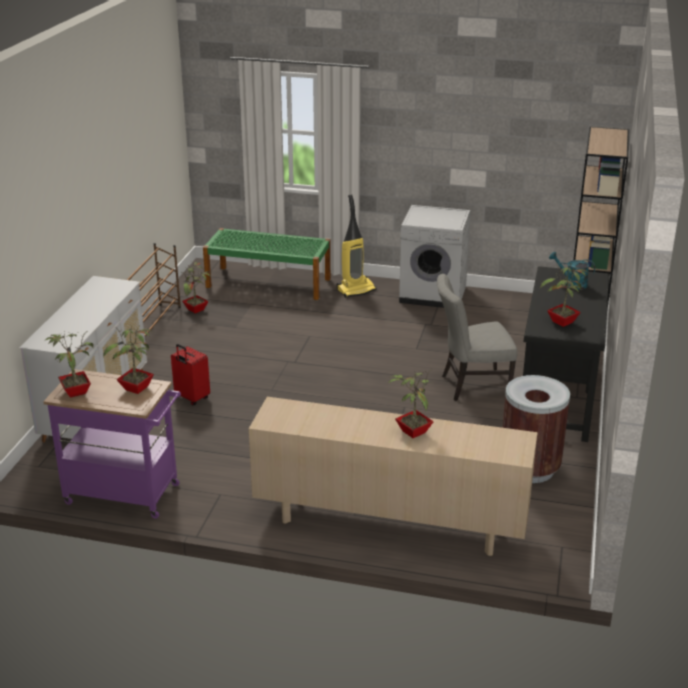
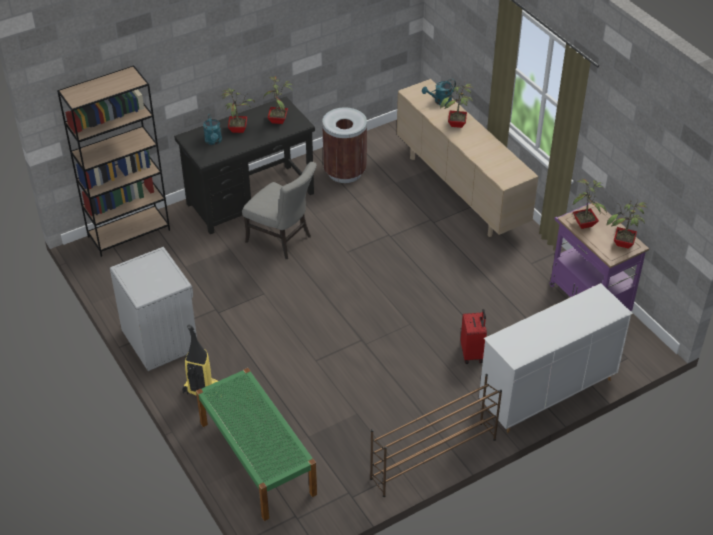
camera: 135 degrees left, 15 degrees up
potted plant [182,262,211,313] -> potted plant moved to [221,88,255,133]
none -> turquoise watering can [422,79,456,106]

